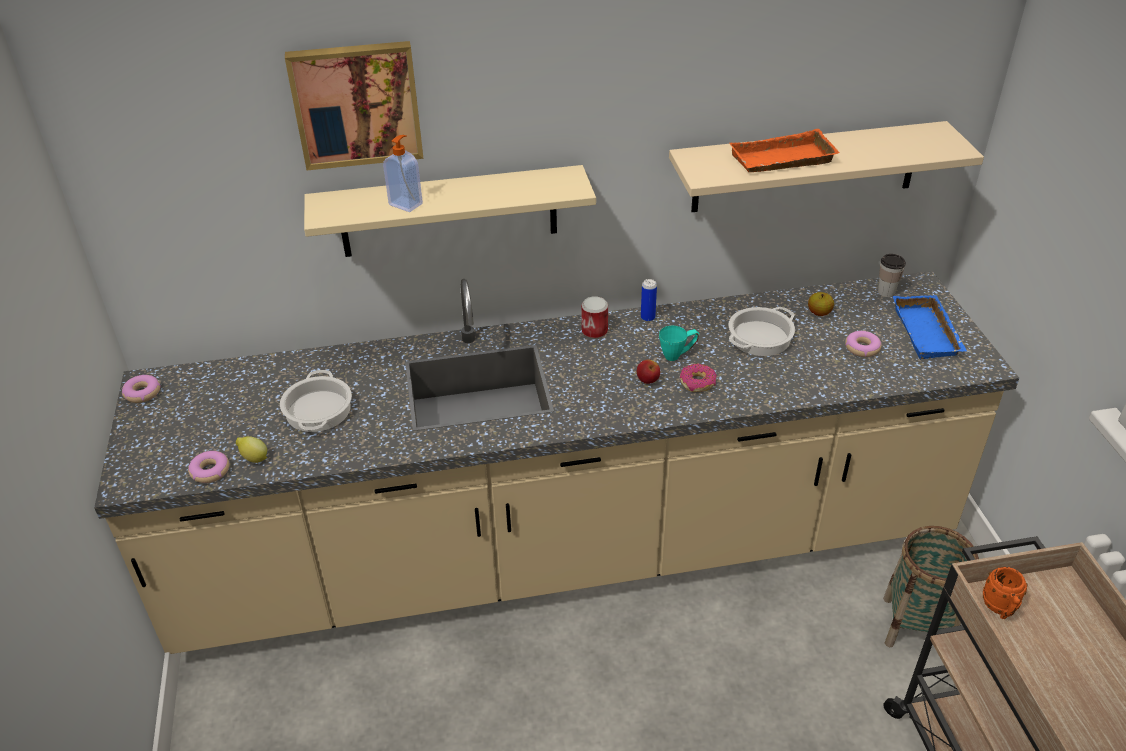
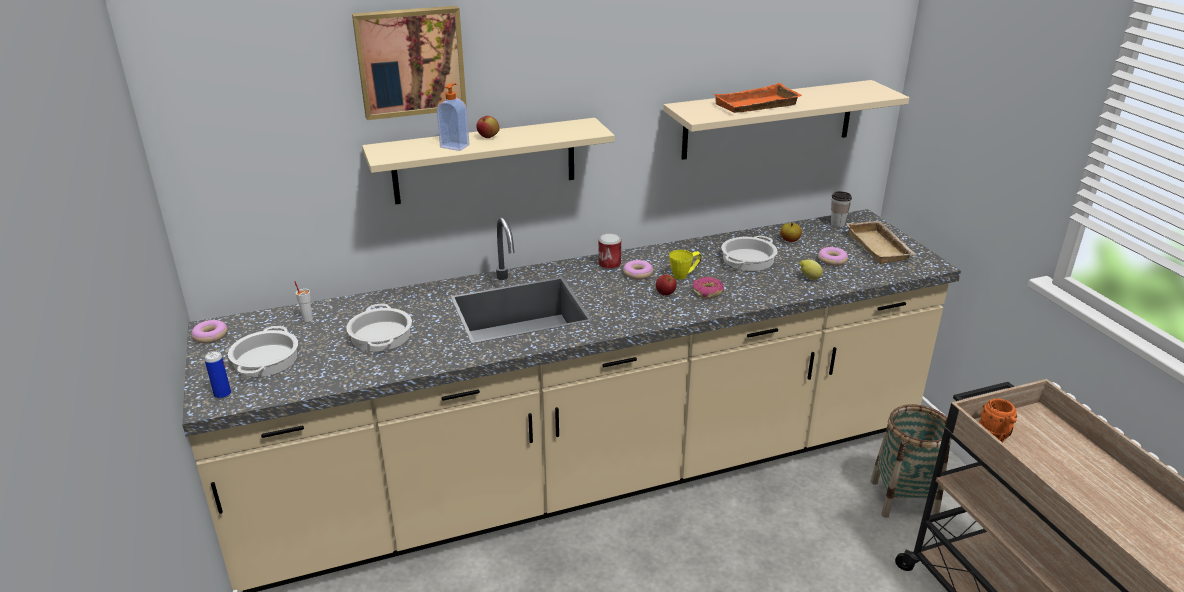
camera: 10 degrees left, 10 degrees down
donut [188,451,229,483] -> donut moved to [623,260,653,280]
lemon [236,436,267,463] -> lemon moved to [799,259,822,280]
can [641,279,657,322] -> can moved to [205,351,231,399]
turquoise mug [659,326,699,361] -> yellow mug [669,250,702,280]
blue tray [893,295,967,359] -> beige tray [846,221,916,264]
none -> cooking pot [228,326,298,377]
none -> white cup [294,281,313,322]
none -> apple [476,116,500,138]

